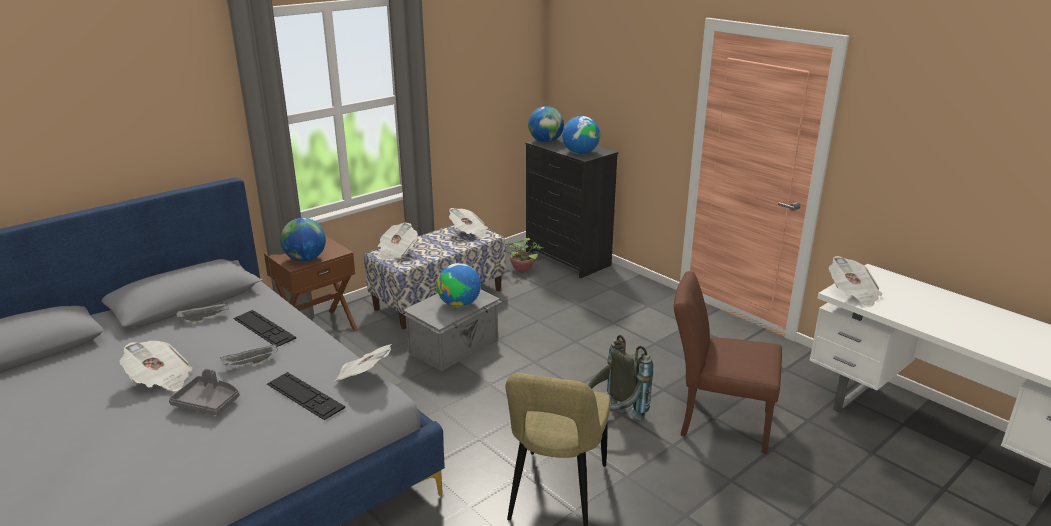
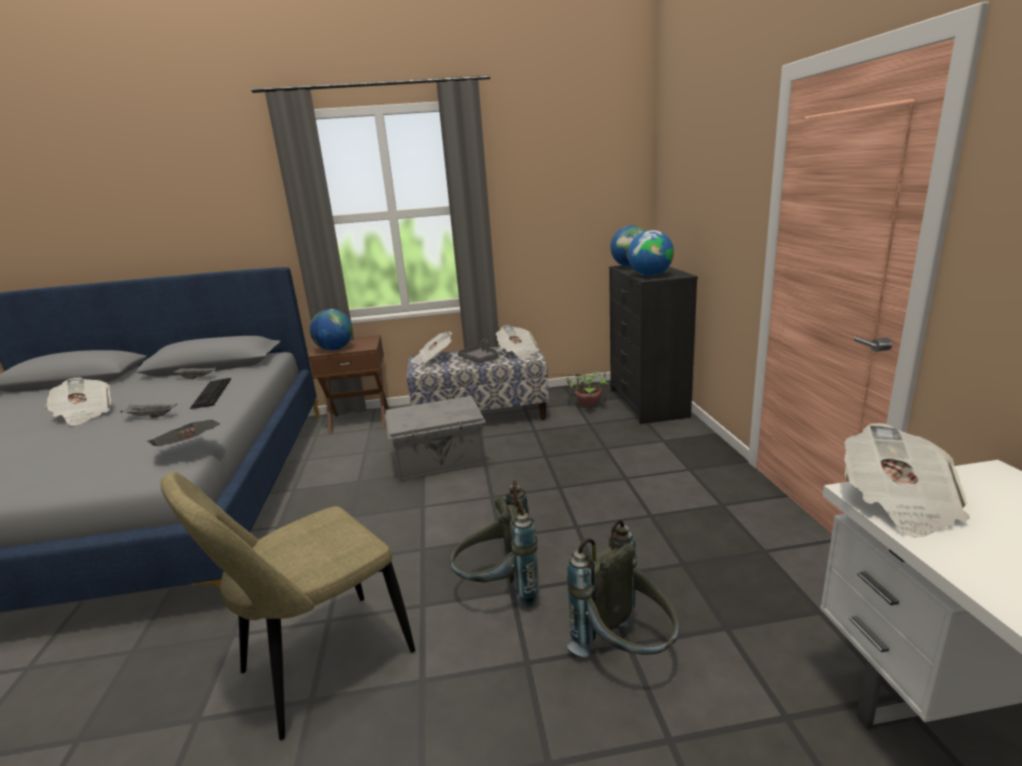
camera: 35 degrees right, 5 degrees down
grey tray [169,369,240,415] -> grey tray moved to [458,339,498,363]
keyboard [267,372,345,420] -> none
globe [437,263,481,307] -> none
brown chair [674,271,782,454] -> grey backpack [567,520,679,657]

